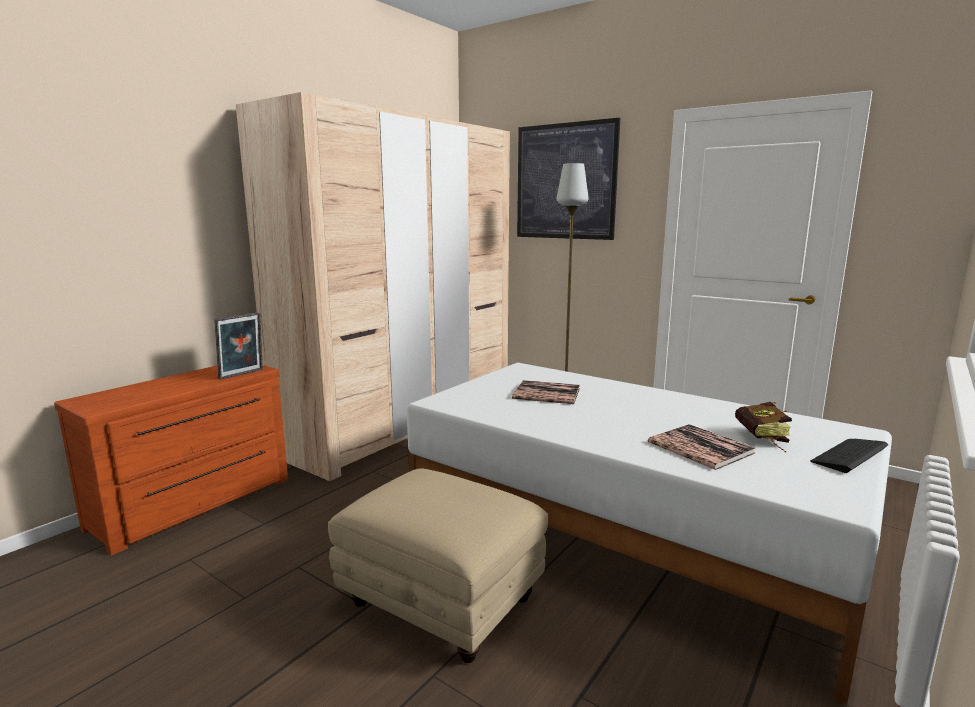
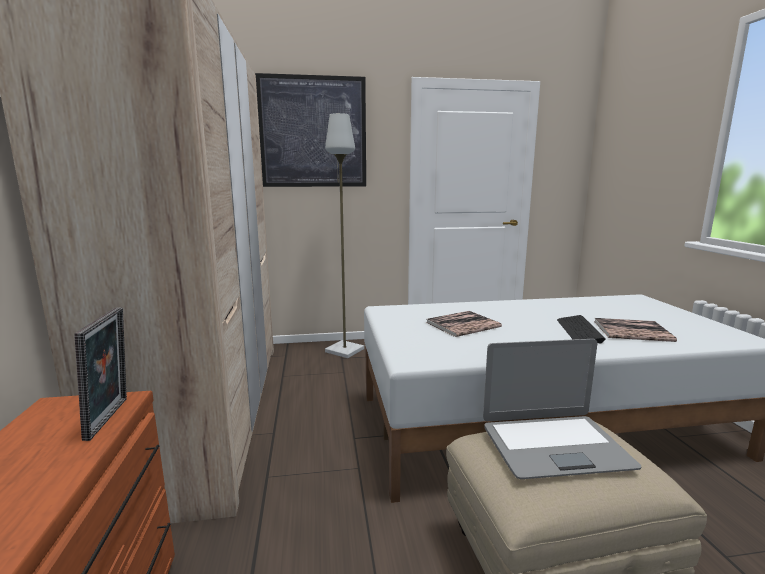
camera: 45 degrees left, 0 degrees up
book [735,402,792,453] -> none
keyboard [810,439,888,473] -> keyboard moved to [557,315,606,343]
none -> laptop [483,339,641,479]

